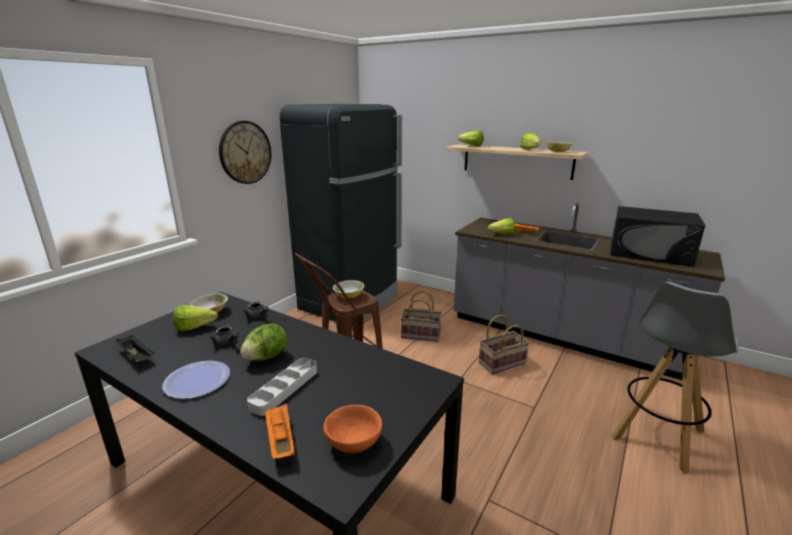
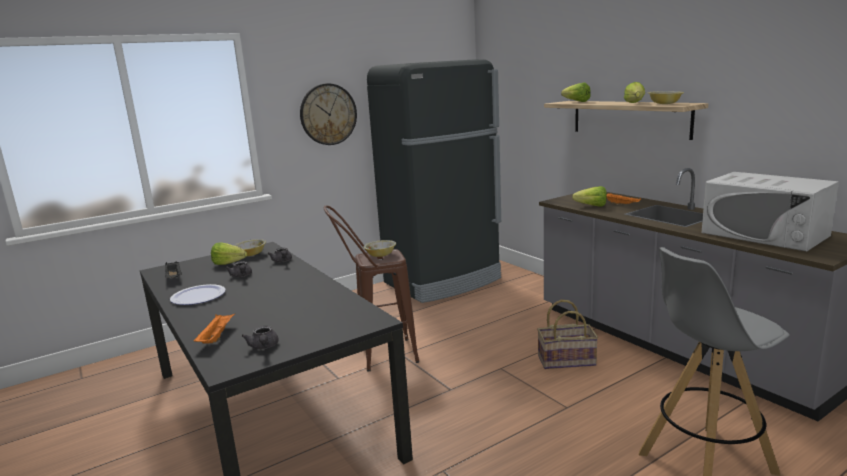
camera: 25 degrees right, 5 degrees down
lettuce [240,323,287,361] -> none
grey tray [247,358,317,416] -> none
orange bowl [323,405,382,453] -> grey teapot [242,326,279,349]
basket [400,291,442,342] -> none
black microwave [610,206,705,267] -> white microwave [702,172,839,252]

